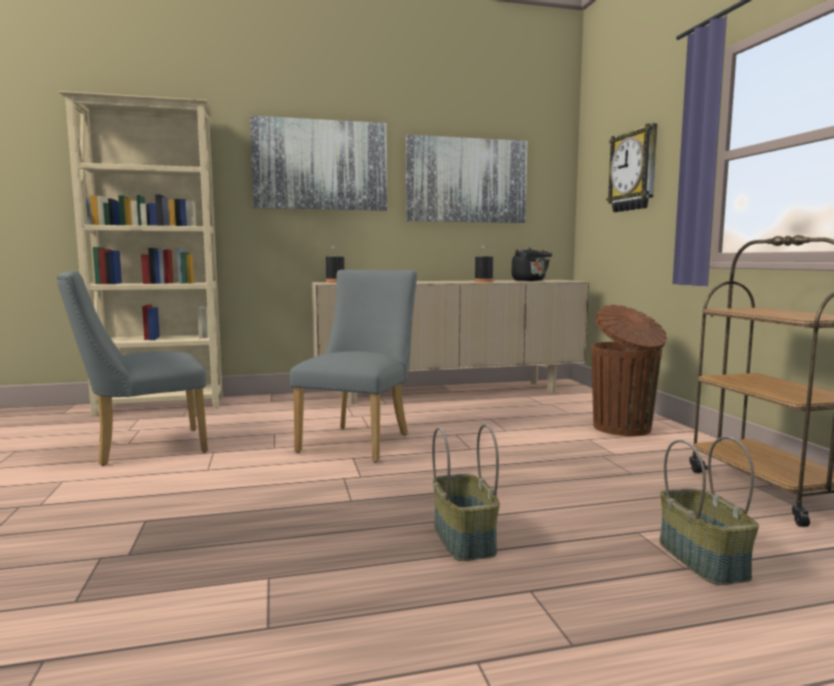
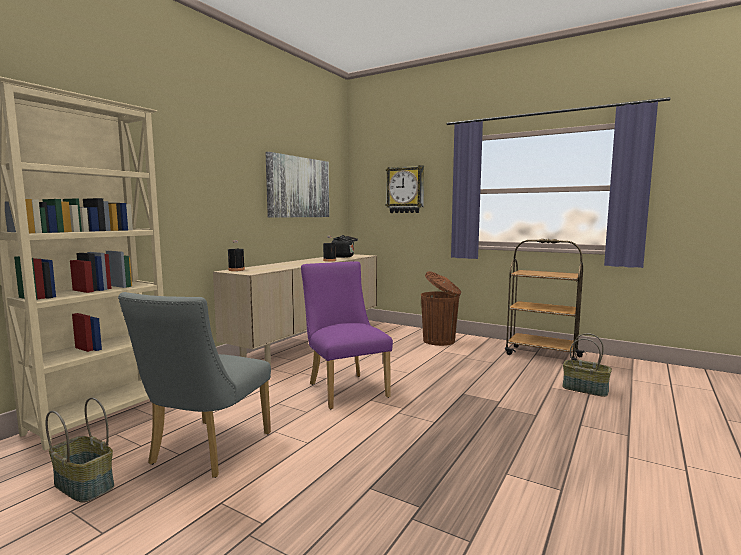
camera: 45 degrees left, 0 degrees up
picture [250,115,387,211] -> none
grey chair [290,270,417,462] -> purple chair [301,261,393,409]
basket [432,424,500,561] -> basket moved to [46,397,114,503]

